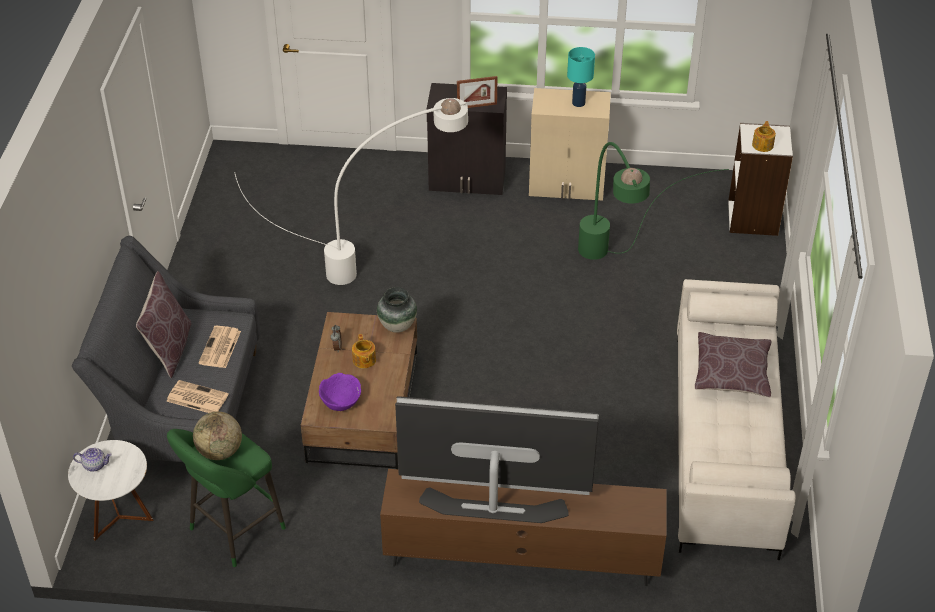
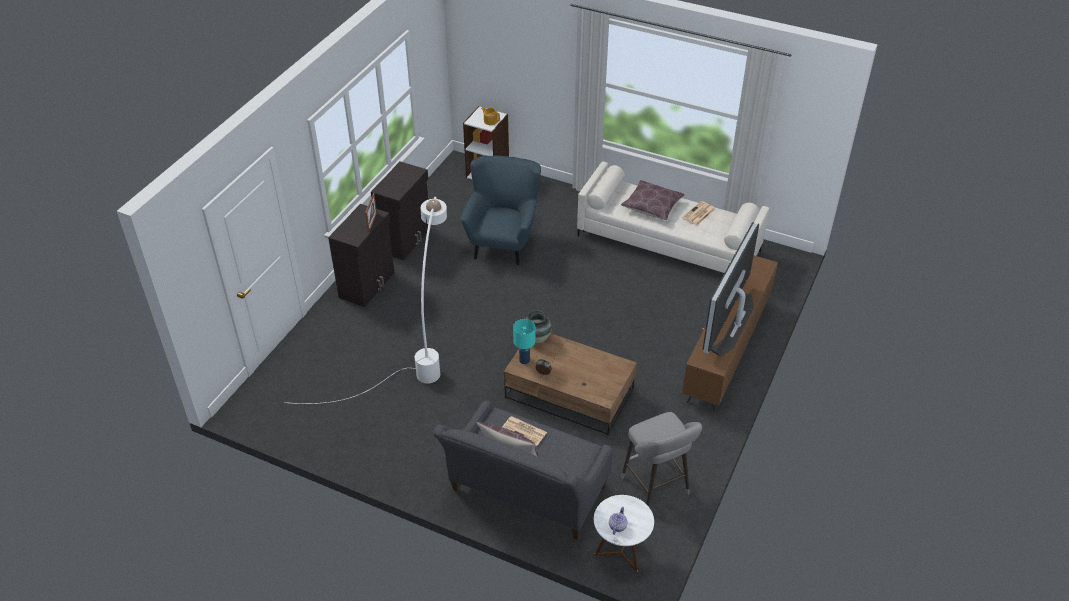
camera: 70 degrees left, 0 degrees up
newspaper [166,380,229,413] -> newspaper moved to [683,201,715,225]
green stool [167,429,286,567] -> grey stool [621,412,702,507]
globe [193,411,242,460] -> none
purple bowl [319,373,361,411] -> none
teapot [352,334,376,369] -> none
beige cabinet [529,88,611,201] -> black cabinet [371,161,431,260]
turquoise table lamp [567,47,595,107] -> turquoise table lamp moved to [513,319,535,364]
green floor lamp [578,142,729,260] -> blue armchair [461,156,541,265]

